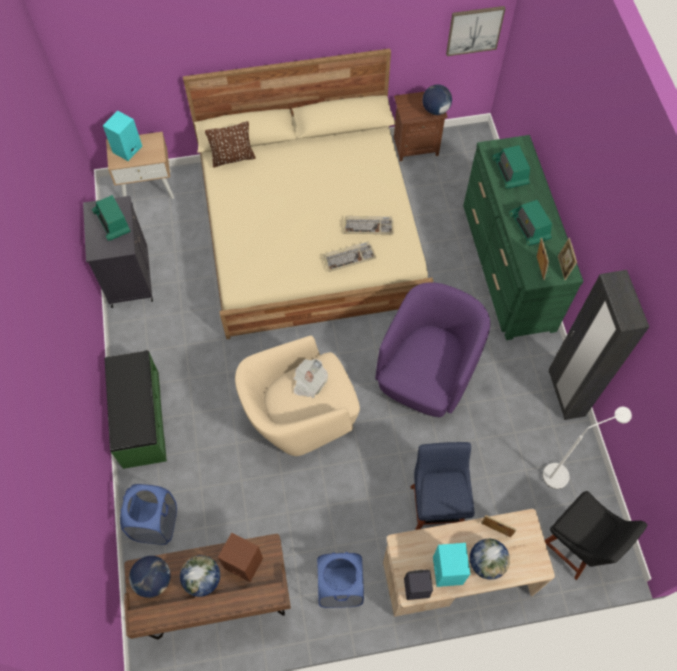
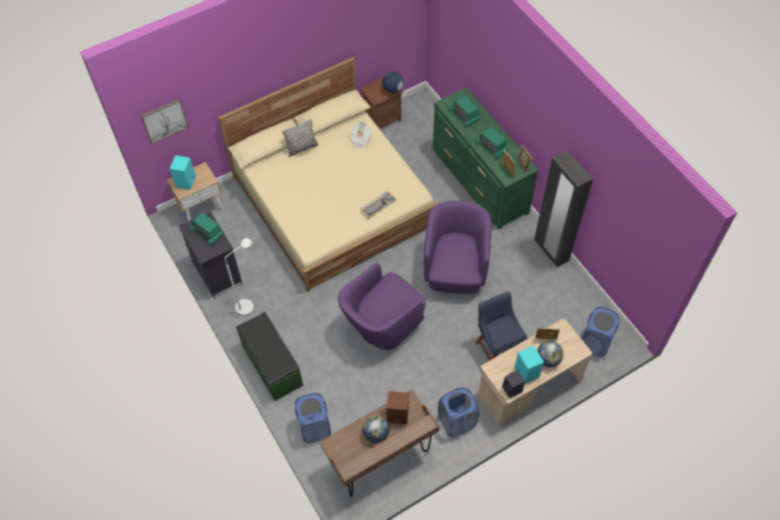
camera: 20 degrees left, 5 degrees down
globe [129,556,171,598] -> none
brown pillow [205,121,256,168] -> none
beige armchair [235,336,360,456] -> purple armchair [338,262,426,350]
newspaper [293,359,328,398] -> newspaper moved to [350,122,372,148]
keyboard [344,216,393,235] -> none
picture [446,6,505,56] -> picture moved to [141,99,188,144]
white floor lamp [542,407,632,489] -> white floor lamp moved to [225,238,254,316]
black chair [545,491,647,580] -> blue laundry basket [582,307,620,357]
none -> grey pillow [282,119,318,157]

